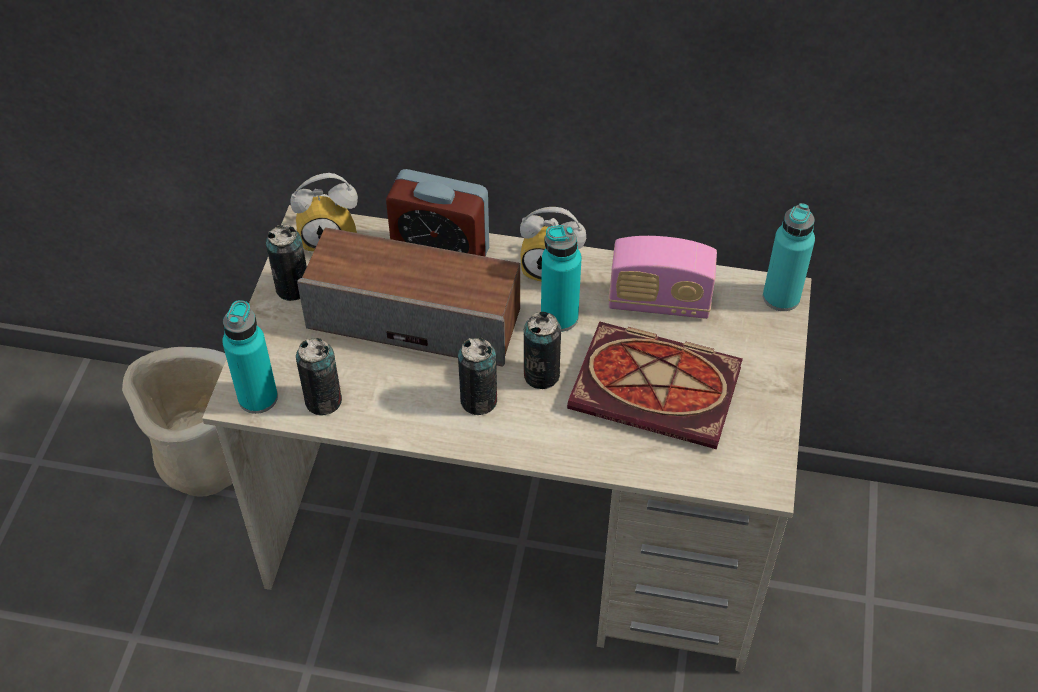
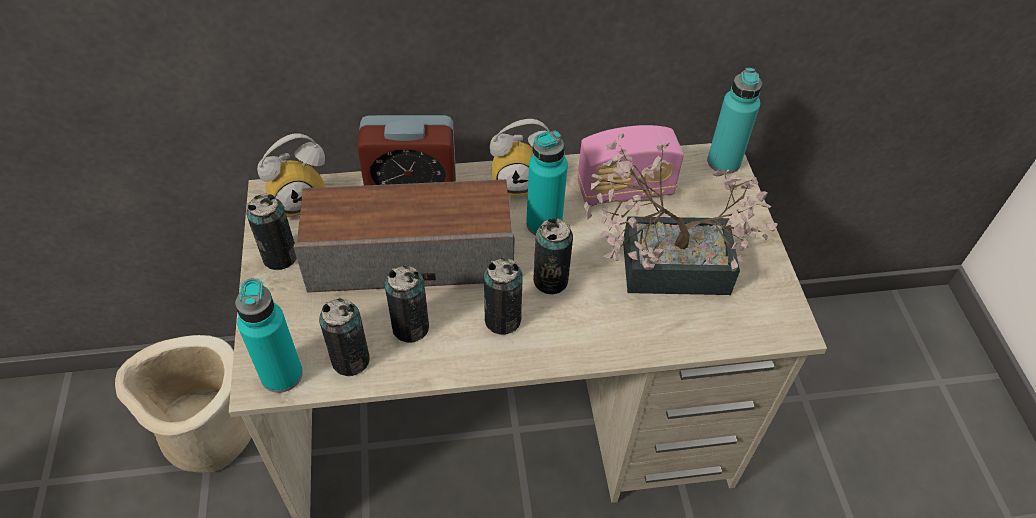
camera: 20 degrees left, 0 degrees up
book [567,321,743,449] -> potted plant [584,134,778,295]
none -> can [385,265,429,343]

